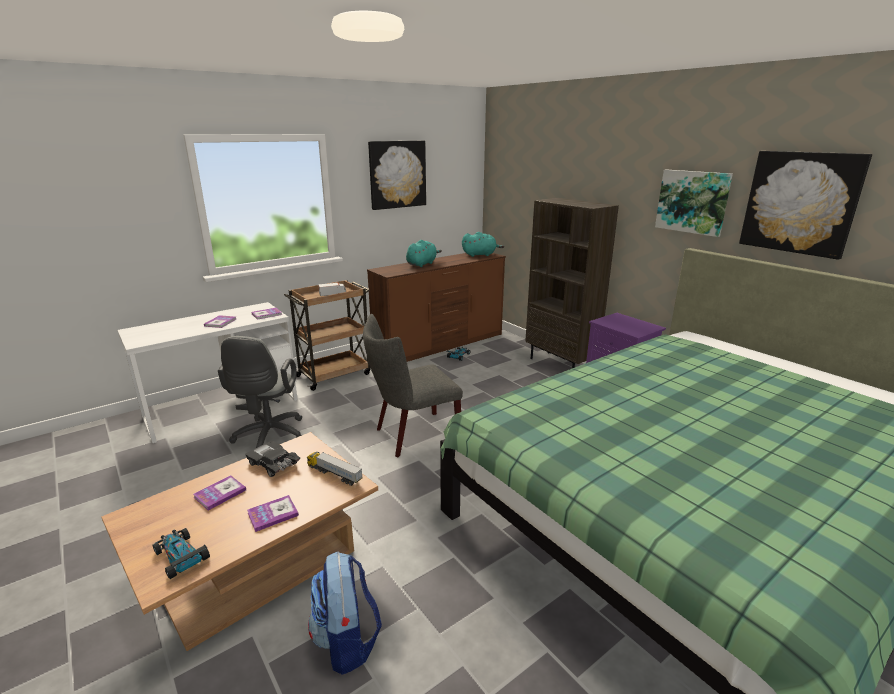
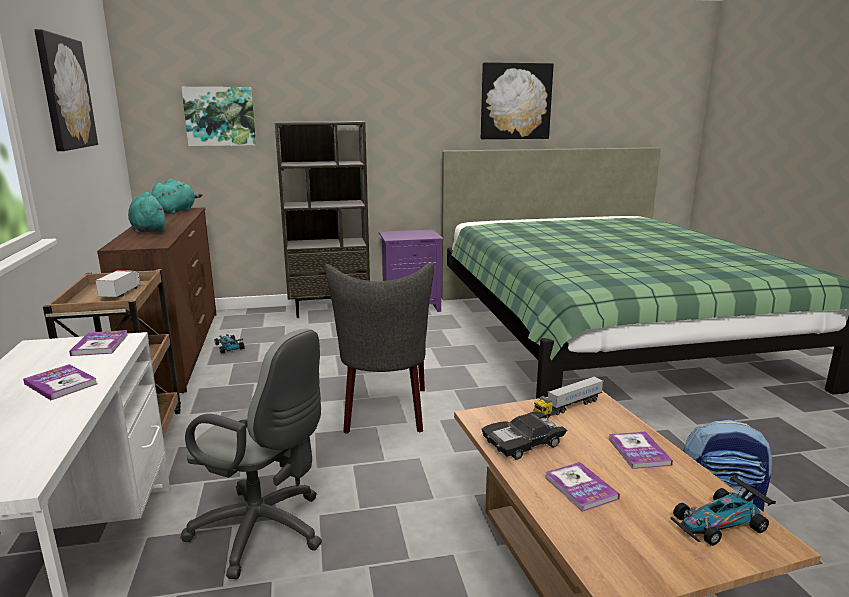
camera: 65 degrees left, 5 degrees down
picture [655,169,733,237] -> picture moved to [181,87,256,146]

